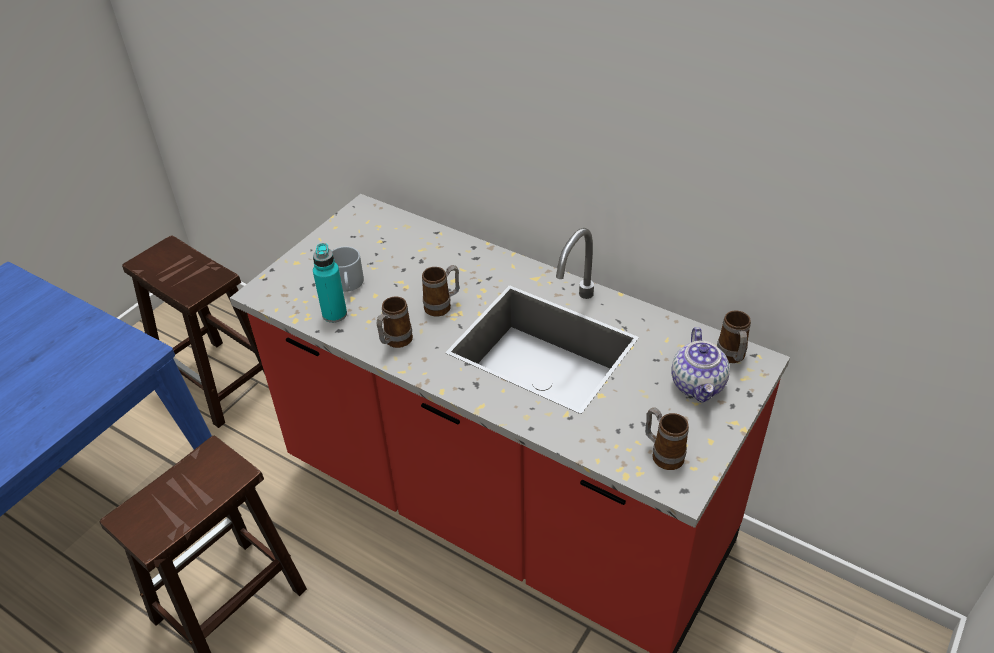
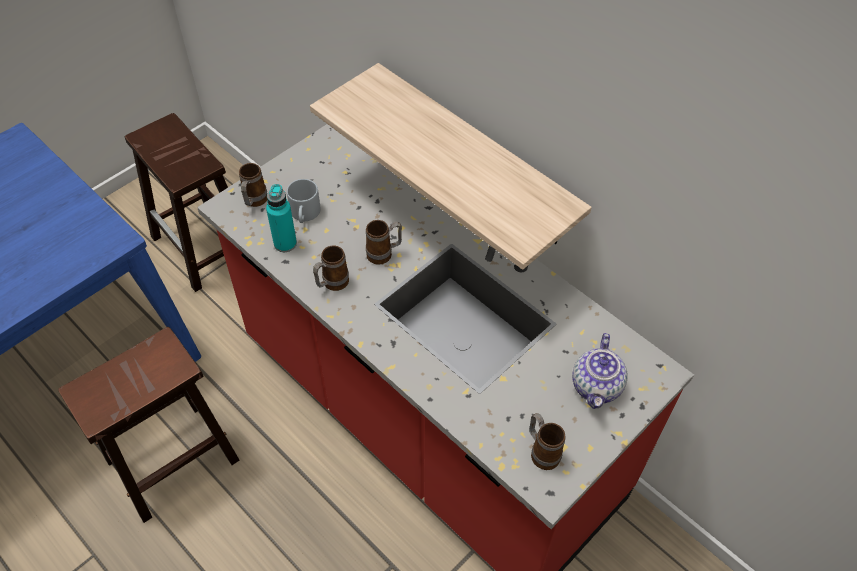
camera: 10 degrees right, 10 degrees up
mug [717,311,751,363] -> mug moved to [239,163,267,207]
none -> shelf [310,63,592,270]

